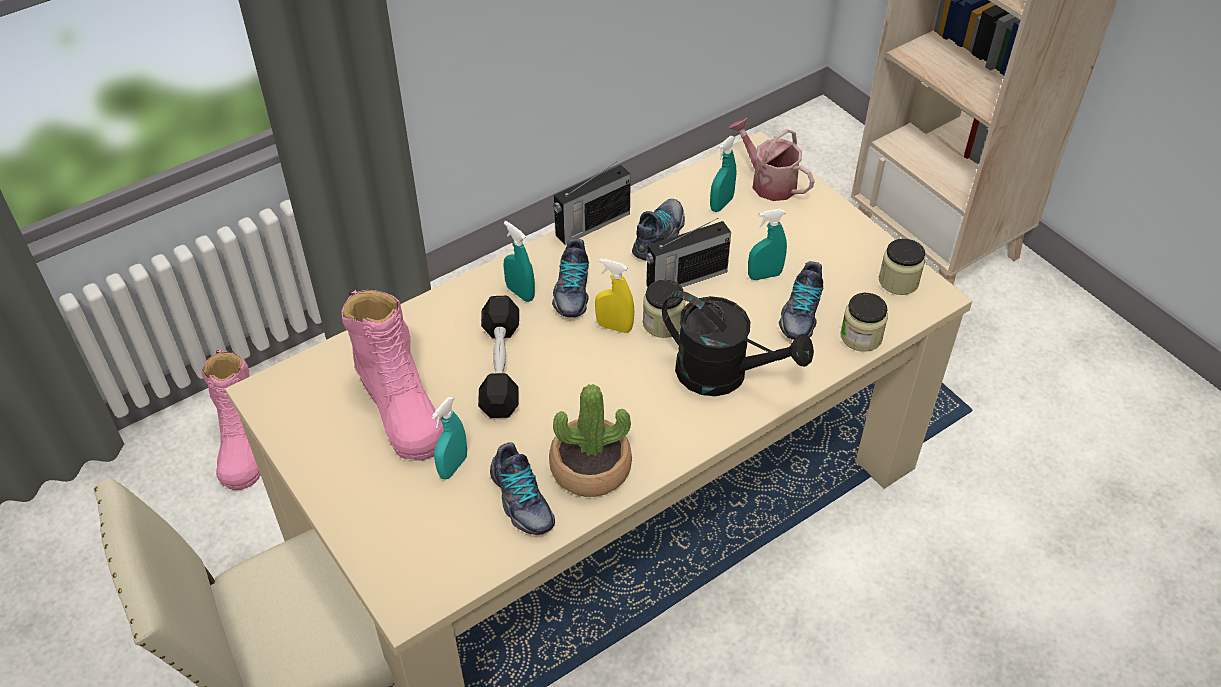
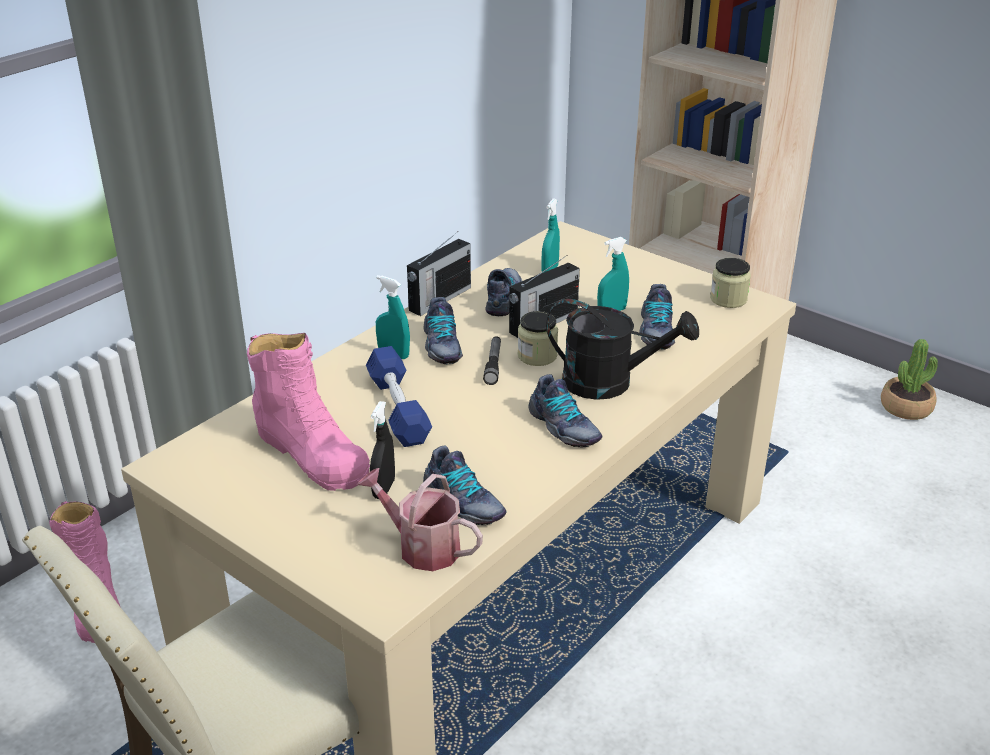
camera: 15 degrees left, 15 degrees down
turquoise spray bottle [432,397,467,479] -> black spray bottle [370,401,395,499]
black dumbbell [478,296,519,418] -> blue dumbbell [366,346,432,447]
potted plant [549,384,632,497] -> potted plant moved to [881,339,938,420]
yellow spray bottle [595,258,634,333] -> flashlight [483,336,501,385]
watering can [729,118,815,201] -> watering can moved to [357,468,483,571]
jar [840,293,888,352] -> none
none -> shoe [529,374,602,448]

